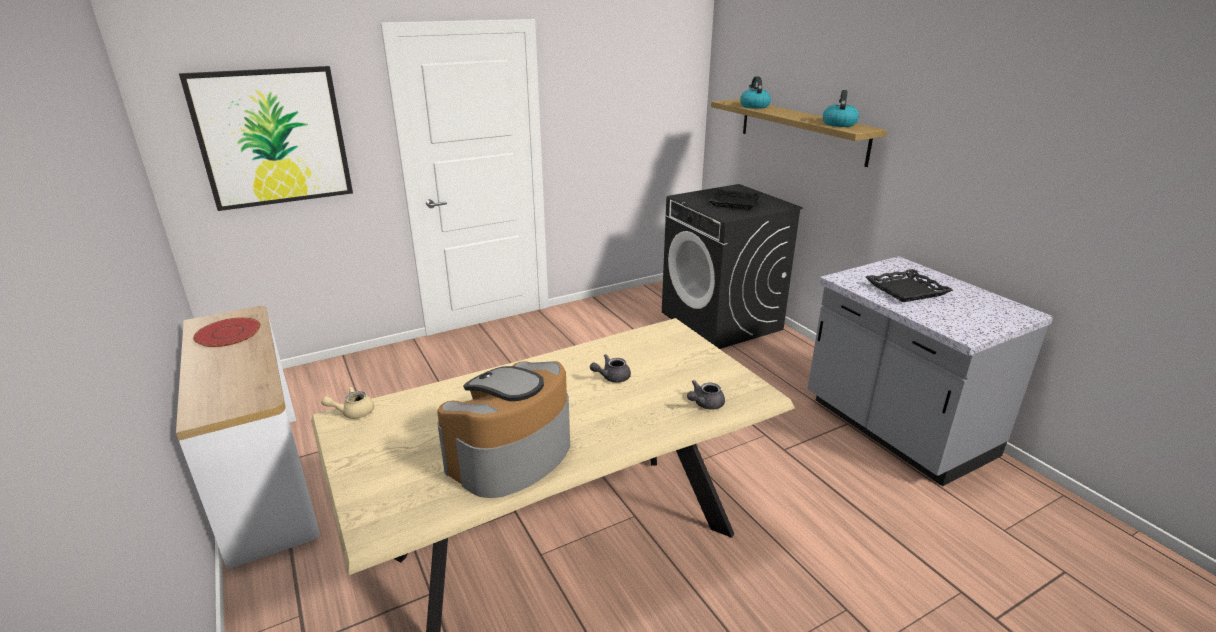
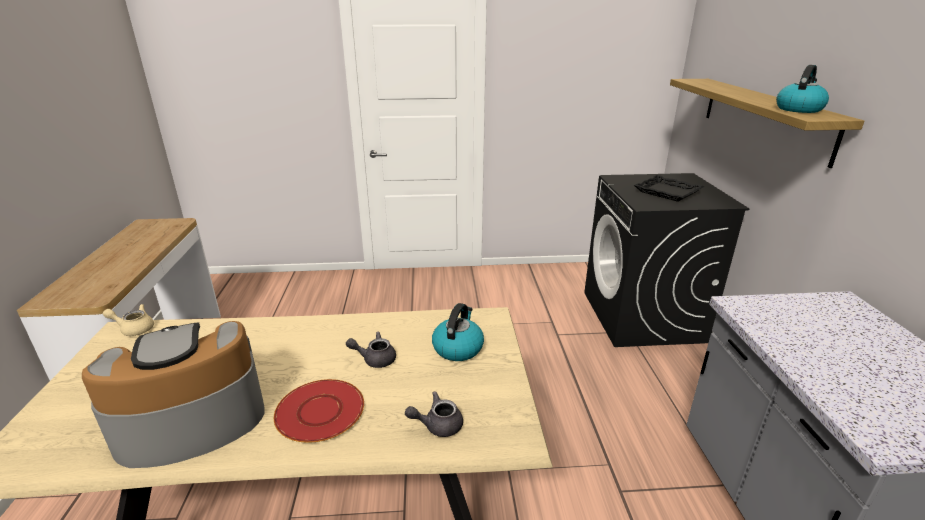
camera: 25 degrees right, 0 degrees up
picture [179,66,353,211] -> none
red plate [193,317,261,347] -> red plate moved to [274,379,364,443]
kettle [740,76,771,109] -> kettle moved to [432,303,484,361]
black tray [866,269,953,302] -> none

